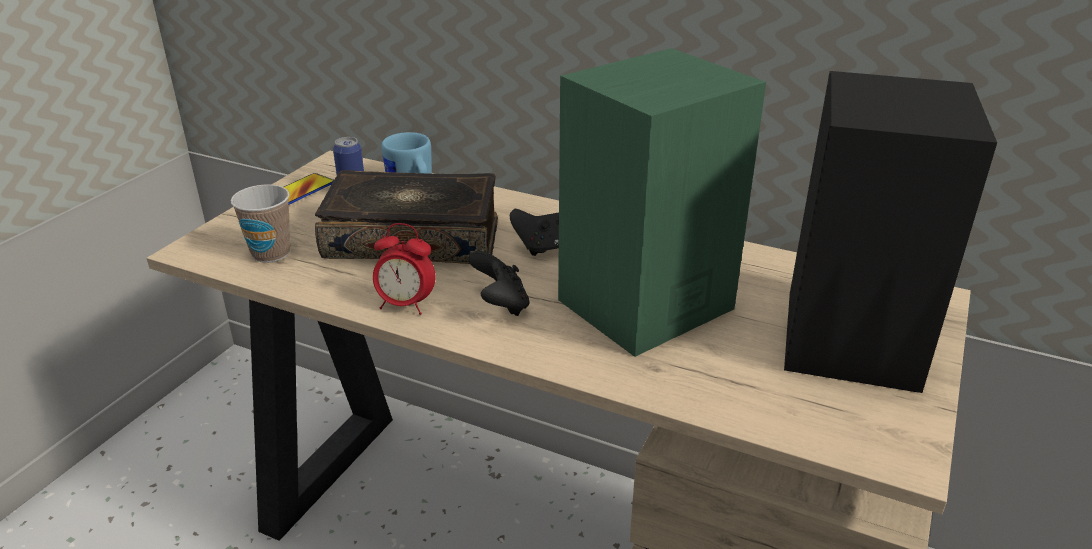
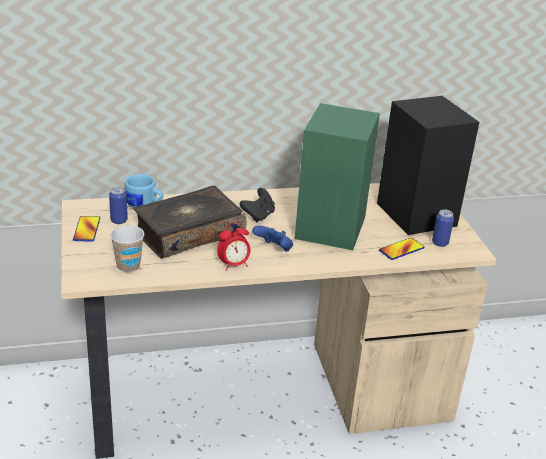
camera: 40 degrees left, 0 degrees up
black game controller [469,251,530,316] -> blue game controller [252,226,293,252]
none -> phone [379,238,425,260]
none -> can [432,209,454,247]

